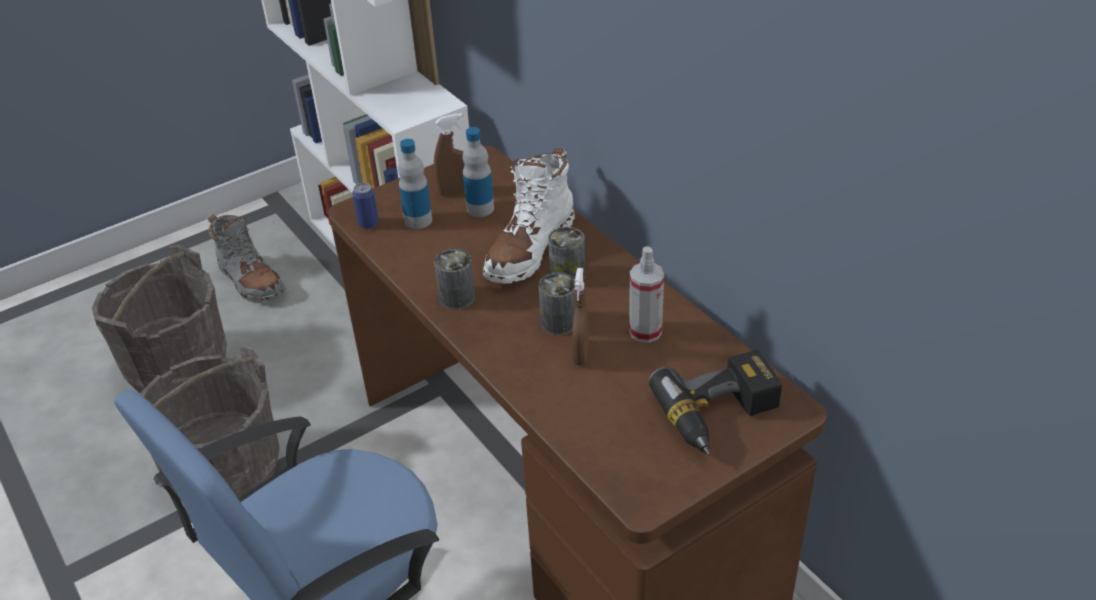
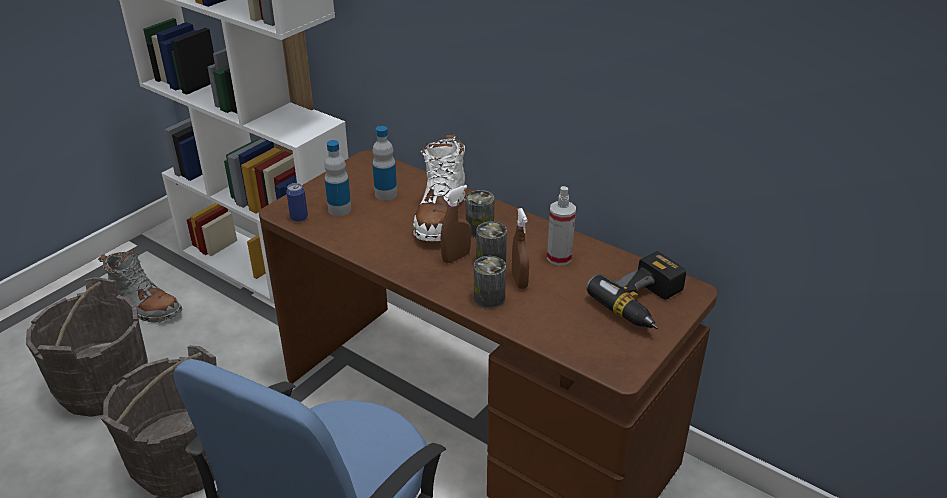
camera: 20 degrees left, 5 degrees down
brown spray bottle [434,113,465,196] -> brown spray bottle moved to [440,185,471,263]
can [434,249,475,310] -> can moved to [474,256,506,309]

